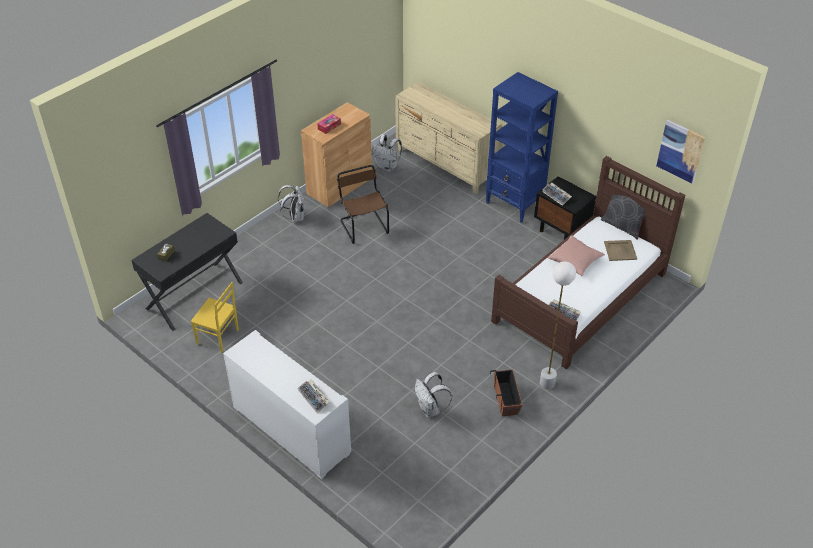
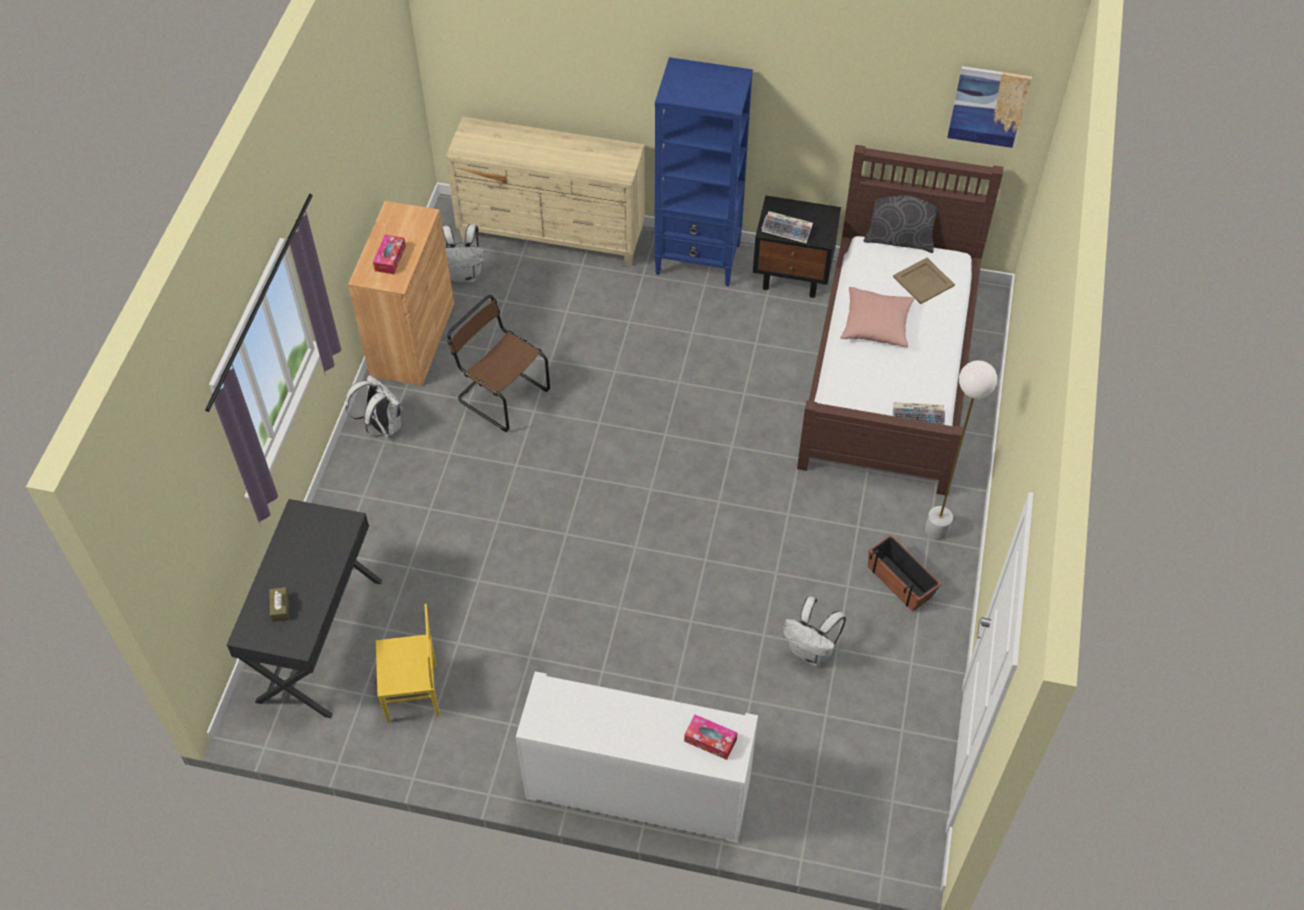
camera: 30 degrees left, 10 degrees up
keyboard [298,379,330,413] -> tissue box [684,715,738,760]

